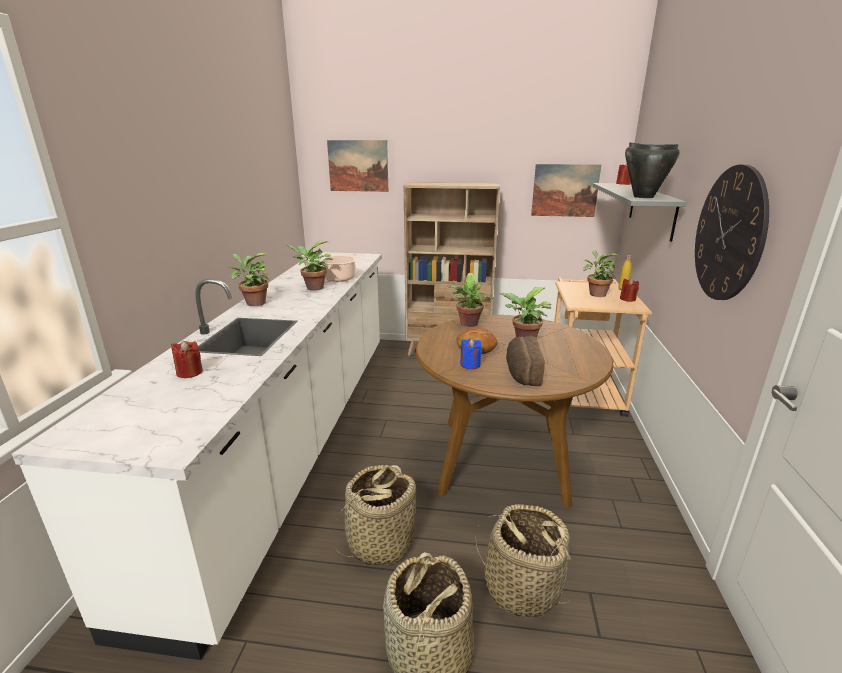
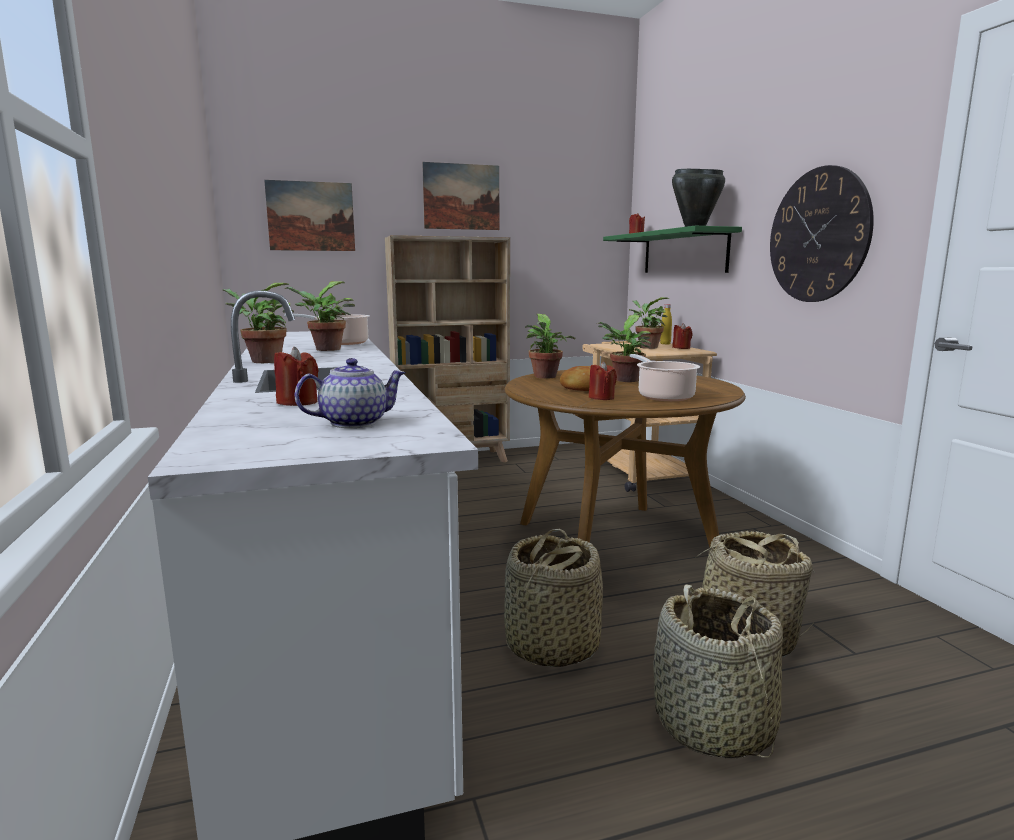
camera: 25 degrees left, 10 degrees down
blue candle [460,338,482,369] -> red candle [589,362,617,400]
bread [506,336,545,386] -> cooking pot [630,354,700,401]
picture [531,164,601,217] -> picture moved to [422,162,499,230]
grey shelf [593,183,686,242] -> green shelf [603,226,742,273]
none -> teapot [295,358,406,428]

